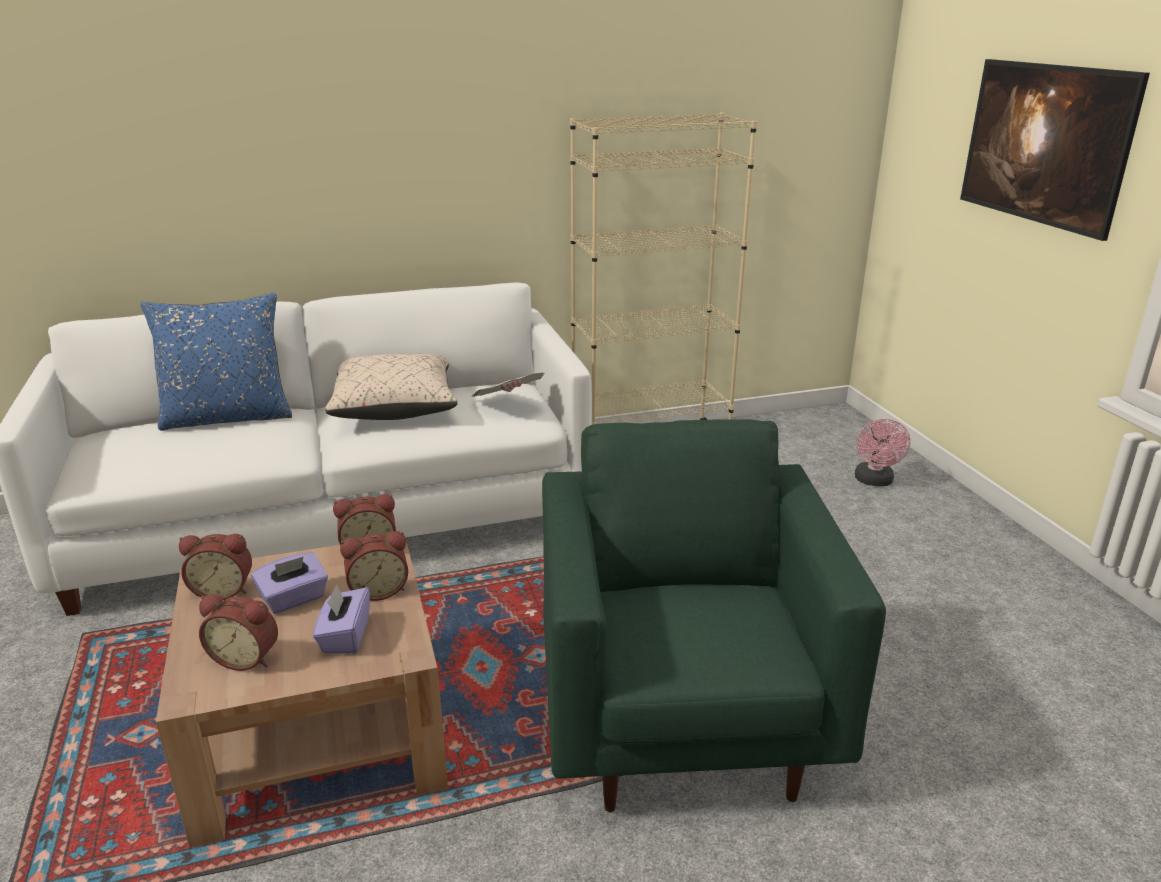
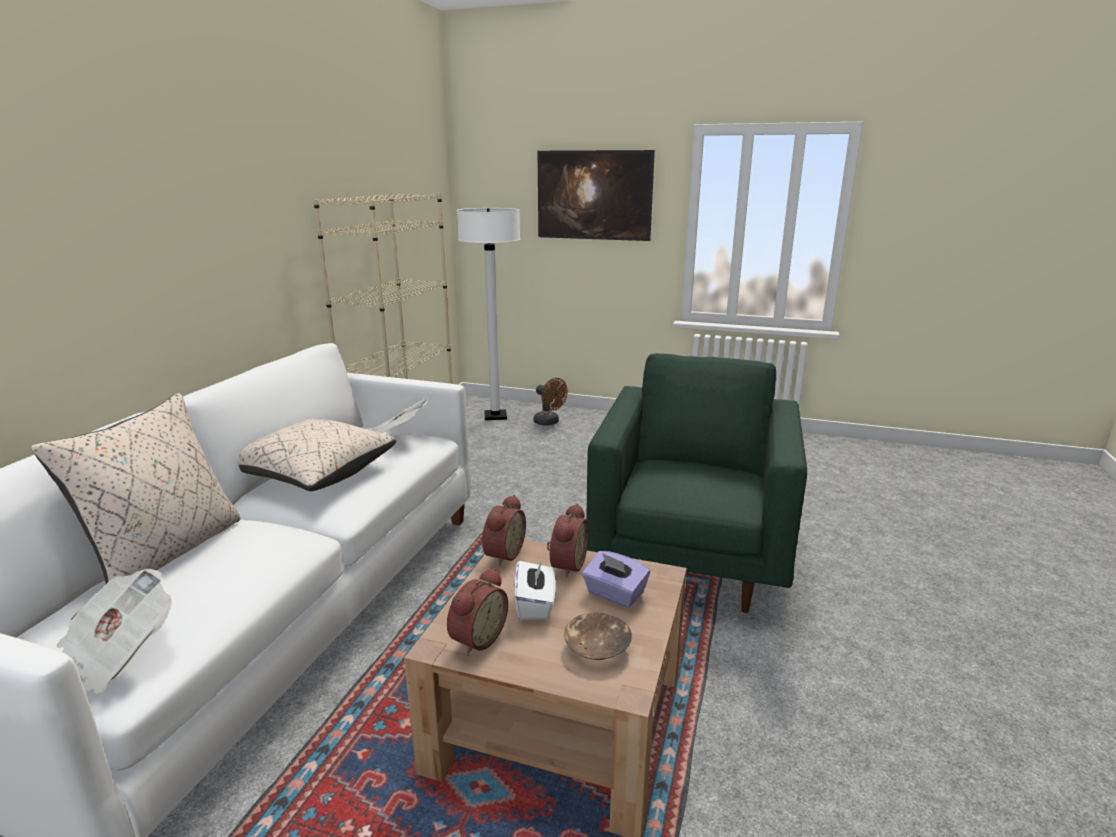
camera: 55 degrees left, 5 degrees down
blue pillow [140,293,292,431] -> beige pillow [31,393,240,584]
alarm clock [199,595,278,671] -> brown bowl [564,613,632,660]
purple tissue box [251,552,328,614] -> white tissue box [514,559,555,620]
green armchair [542,419,886,812] -> green armchair turned 75 degrees clockwise [586,353,807,613]
pink fan [855,419,911,486] -> brown fan [534,378,568,426]
none -> newspaper [57,569,172,694]
none -> white floor lamp [457,208,520,420]

